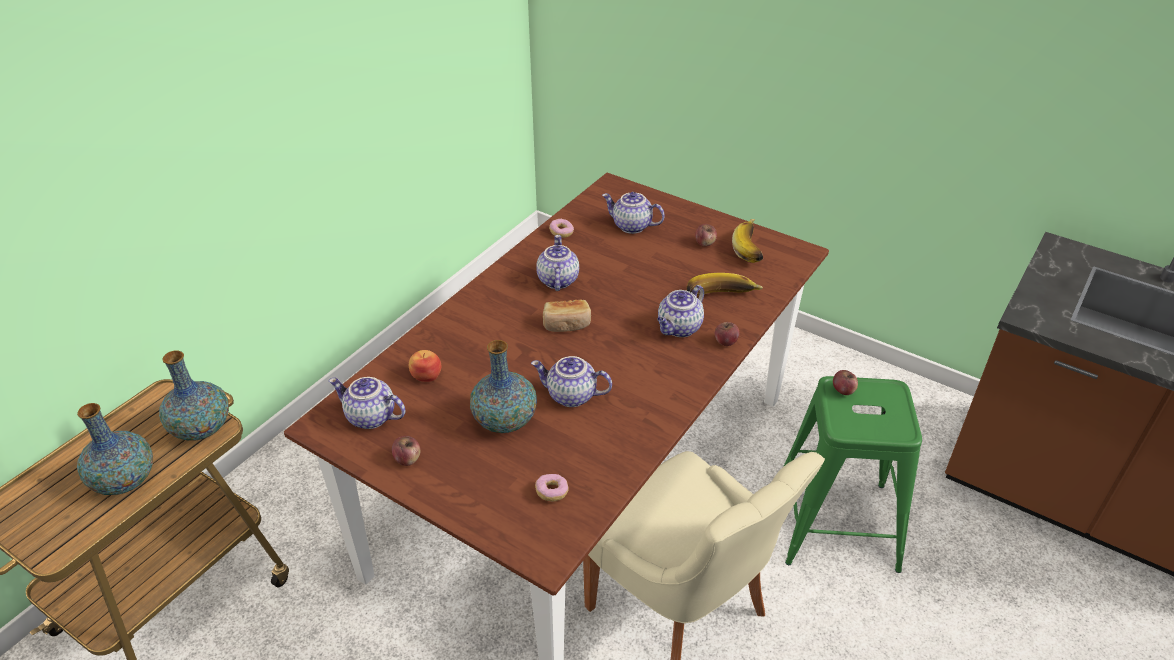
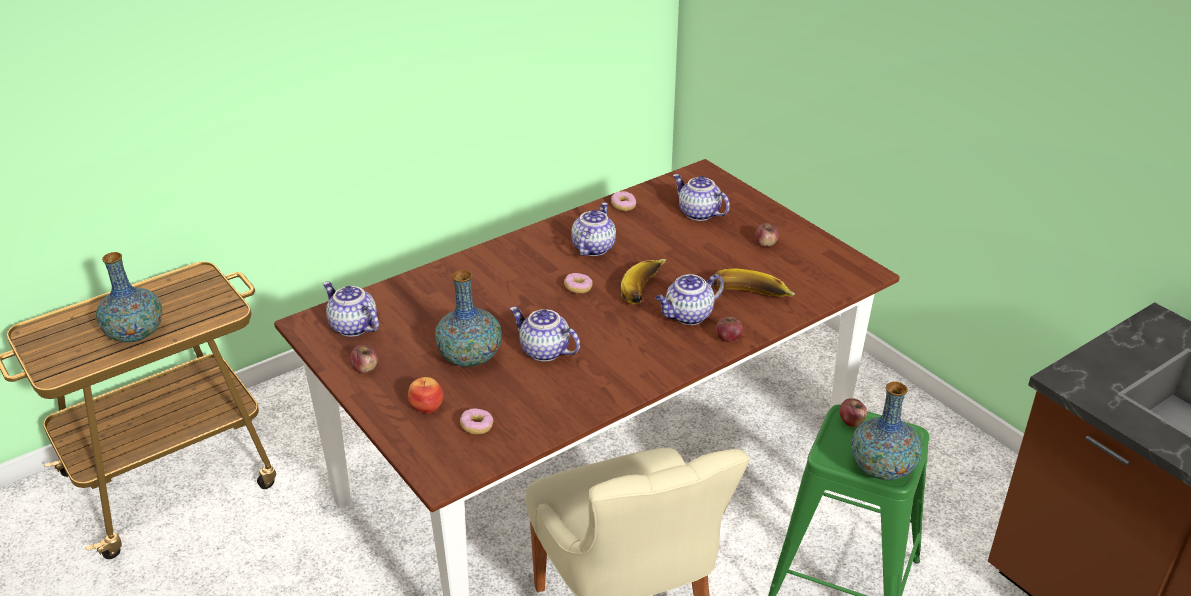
camera: 20 degrees right, 5 degrees down
vase [159,350,229,440] -> vase moved to [851,382,922,480]
apple [409,350,441,382] -> apple moved to [408,377,444,413]
bread [543,300,591,332] -> donut [564,273,593,293]
banana [732,219,763,263] -> banana moved to [621,259,667,305]

